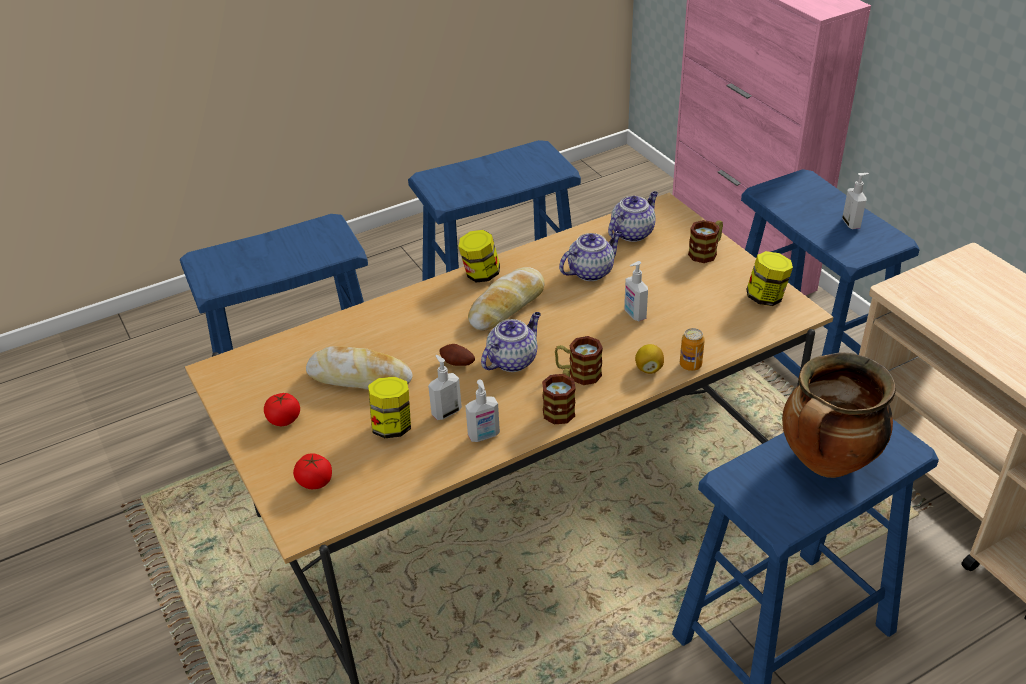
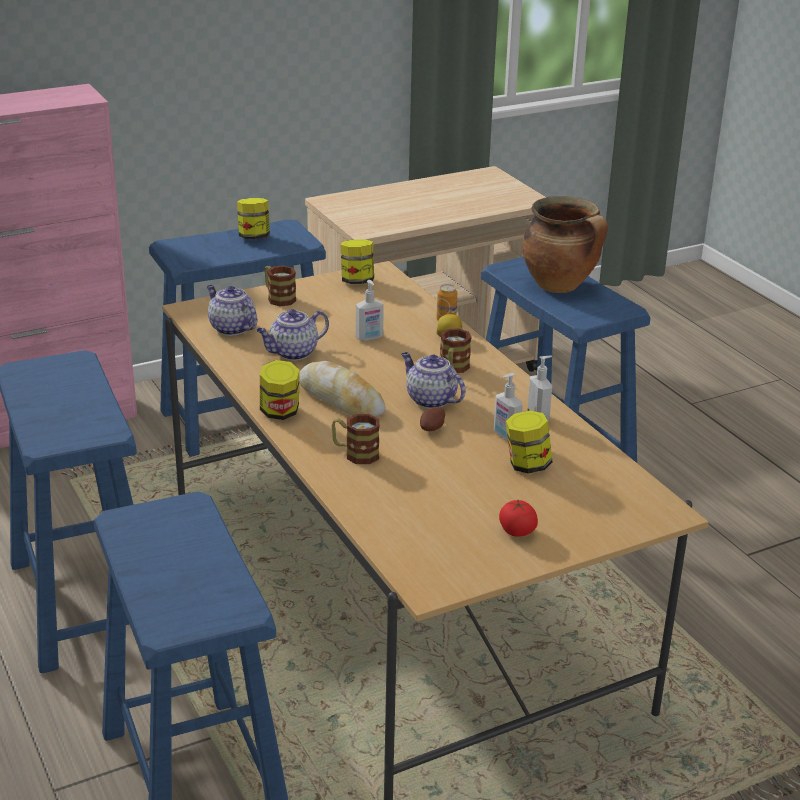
camera: 90 degrees left, 10 degrees down
tomato [293,453,332,489] -> none
bread [306,346,412,390] -> none
mug [542,368,576,424] -> mug moved to [332,414,380,464]
teapot [559,231,622,281] -> teapot turned 90 degrees counterclockwise [256,309,329,360]
soap dispenser [842,173,869,229] -> jar [237,198,270,239]

